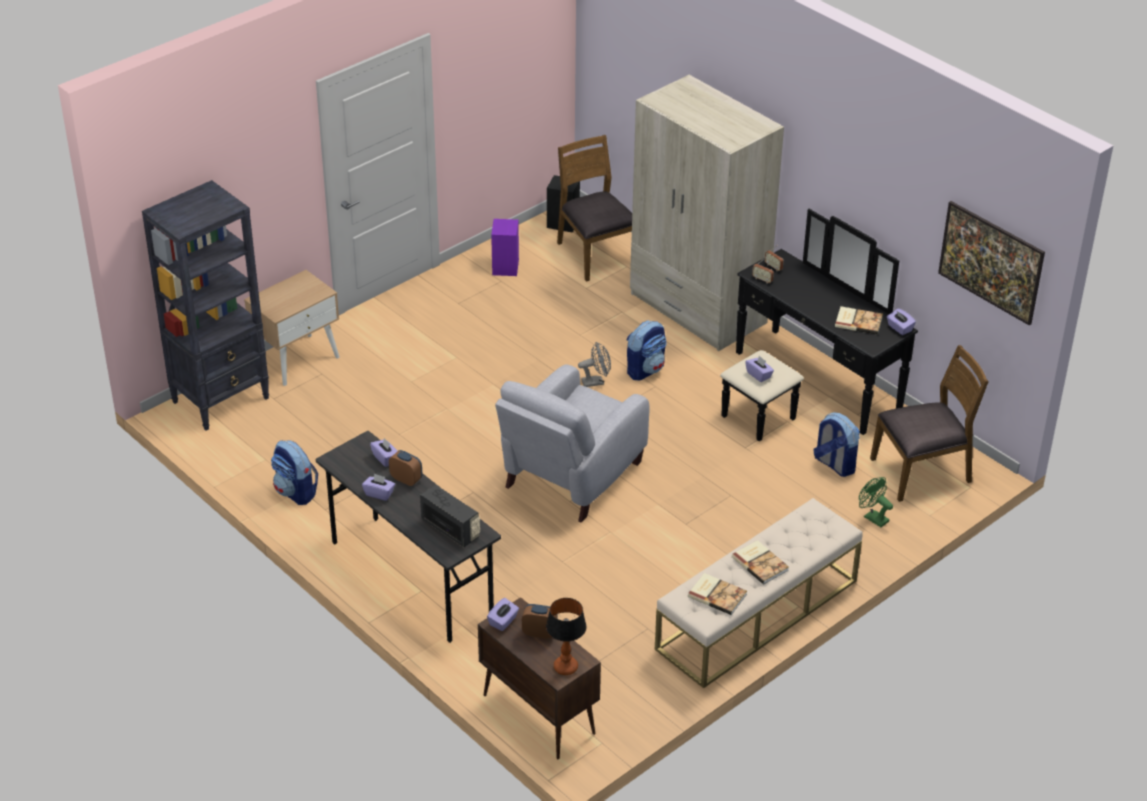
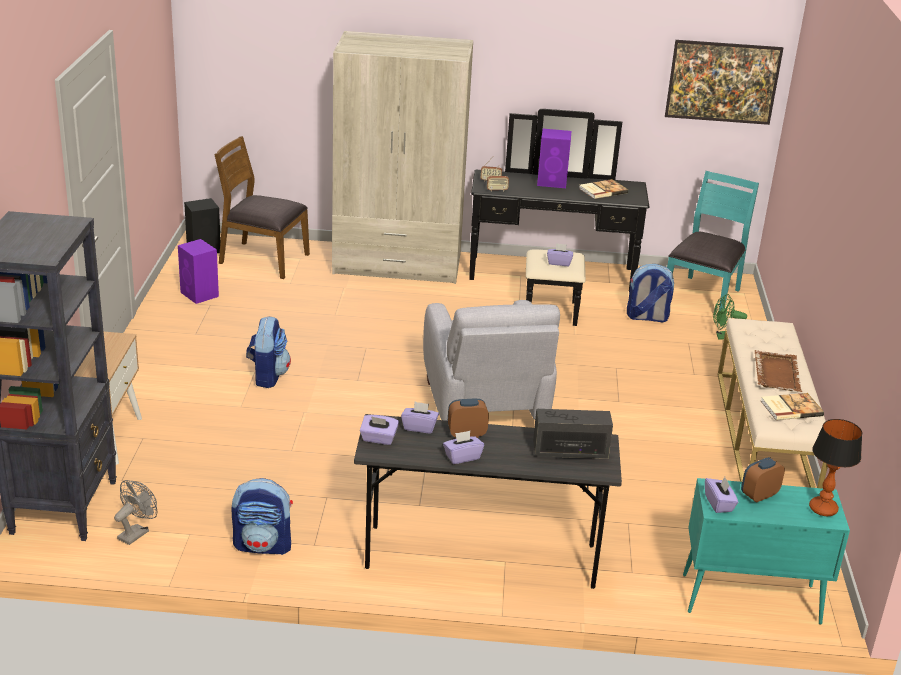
camera: 45 degrees left, 10 degrees down
brown cabinet [478,597,601,760] -> turquoise cabinet [683,478,850,625]
grey fan [578,342,611,387] -> grey fan moved to [114,480,157,545]
backpack [627,320,667,381] -> backpack moved to [246,316,291,388]
book [732,540,789,584] -> brown tray [755,350,803,392]
brown chair [870,345,989,502] -> turquoise chair [667,171,759,311]
purple tissue box [887,308,916,335] -> purple tissue box moved to [360,415,399,445]
none -> purple speaker [537,129,571,188]

